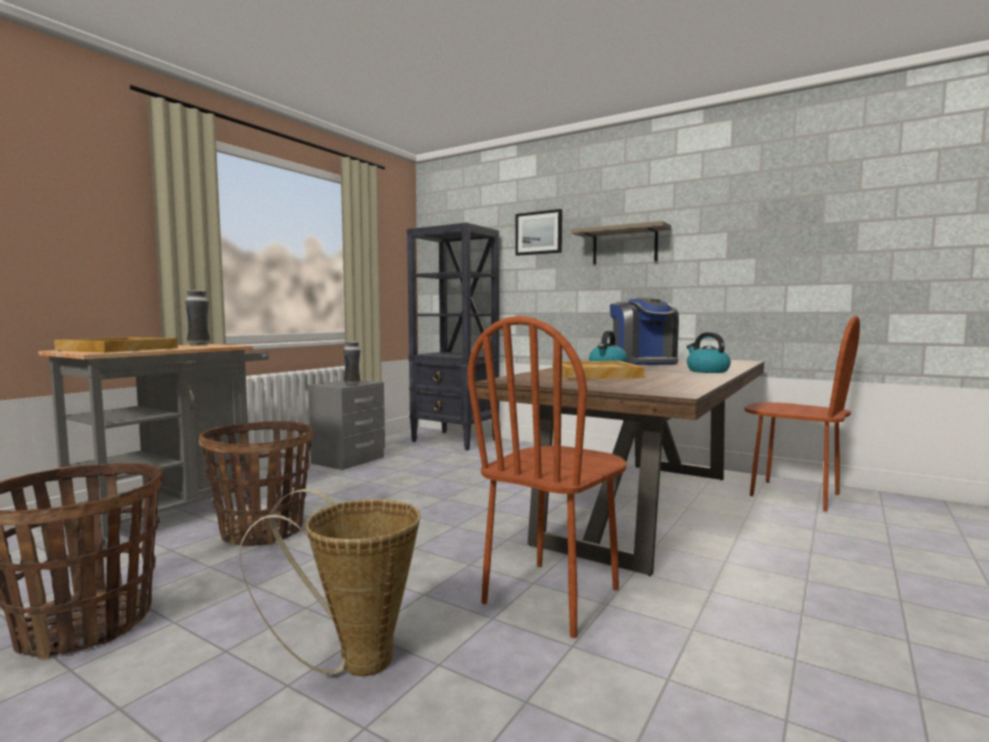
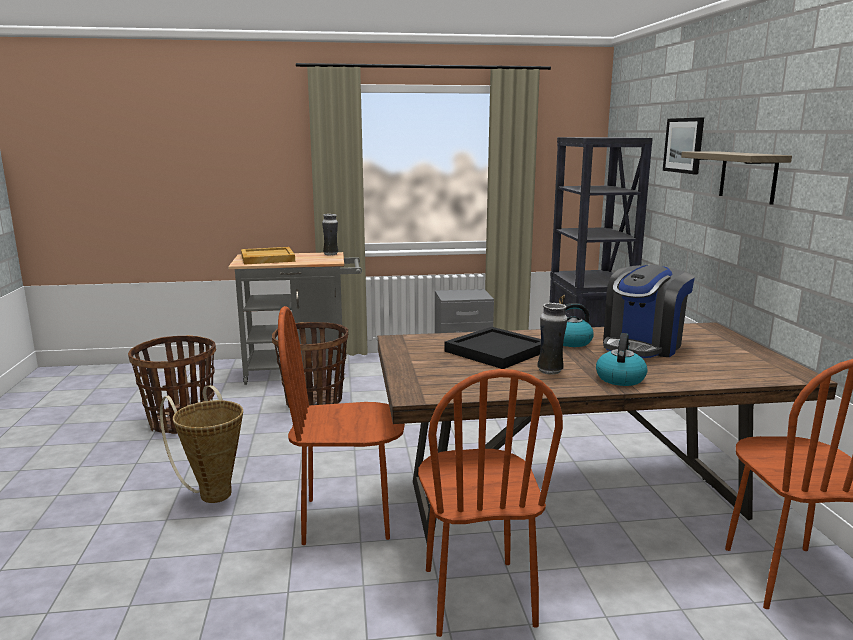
camera: 50 degrees right, 10 degrees up
vase [343,341,360,385] -> vase moved to [537,303,568,375]
beige tray [562,361,645,379] -> black tray [445,327,541,369]
none -> brown chair [418,369,563,637]

